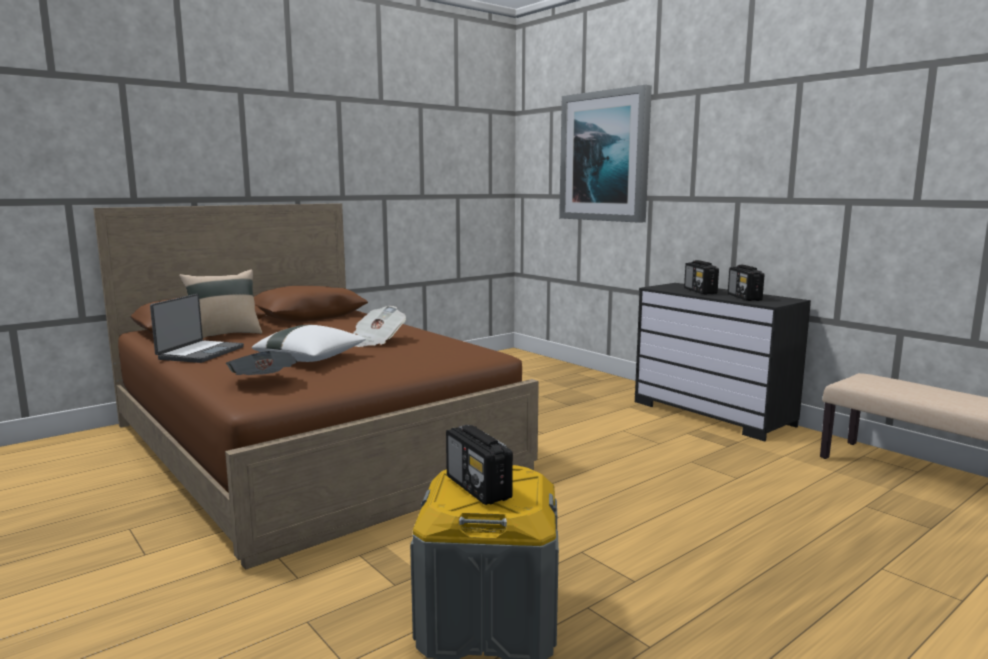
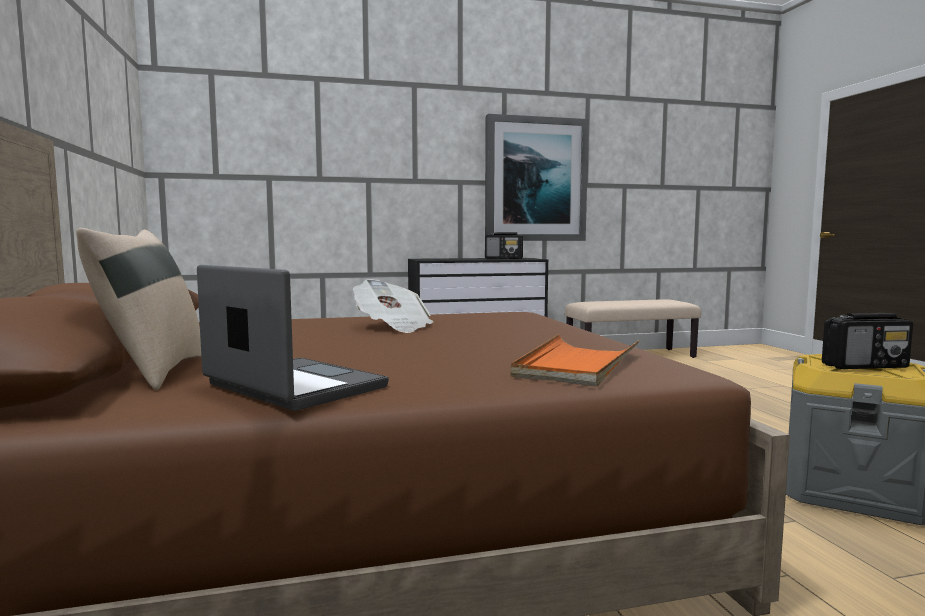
camera: 65 degrees left, 5 degrees down
newspaper [225,351,298,375] -> orange tray [511,334,639,387]
white pillow [252,325,366,362] -> none
picture [559,85,652,223] -> picture moved to [485,114,589,241]
radio [684,260,719,294] -> none

